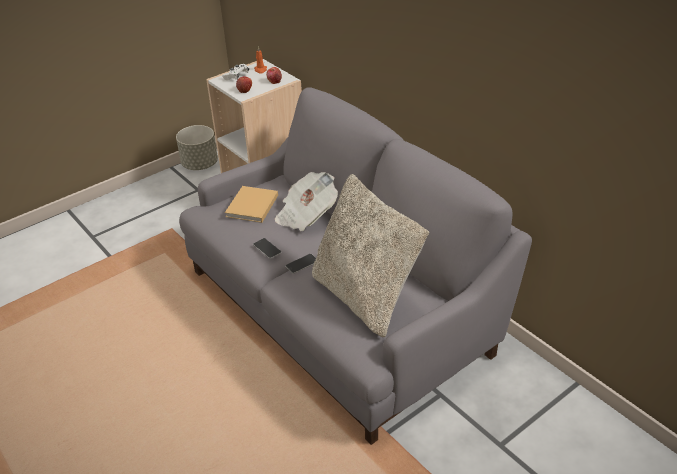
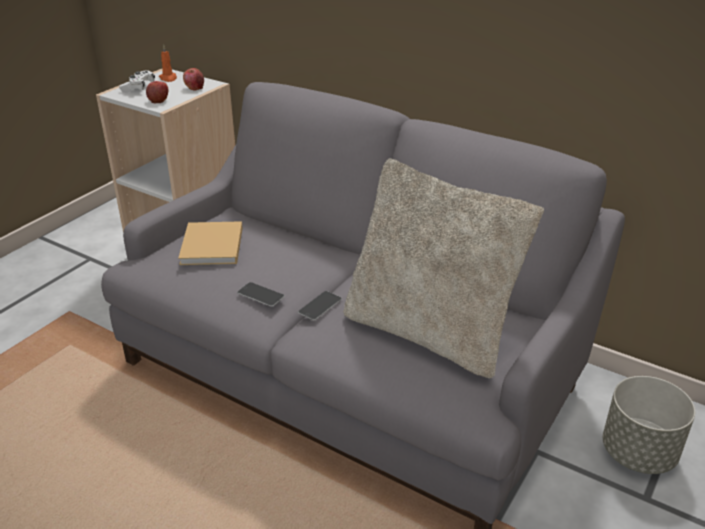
camera: 20 degrees left, 5 degrees down
grey planter [176,125,218,170] -> grey planter moved to [603,376,695,474]
newspaper [275,172,338,231] -> none

